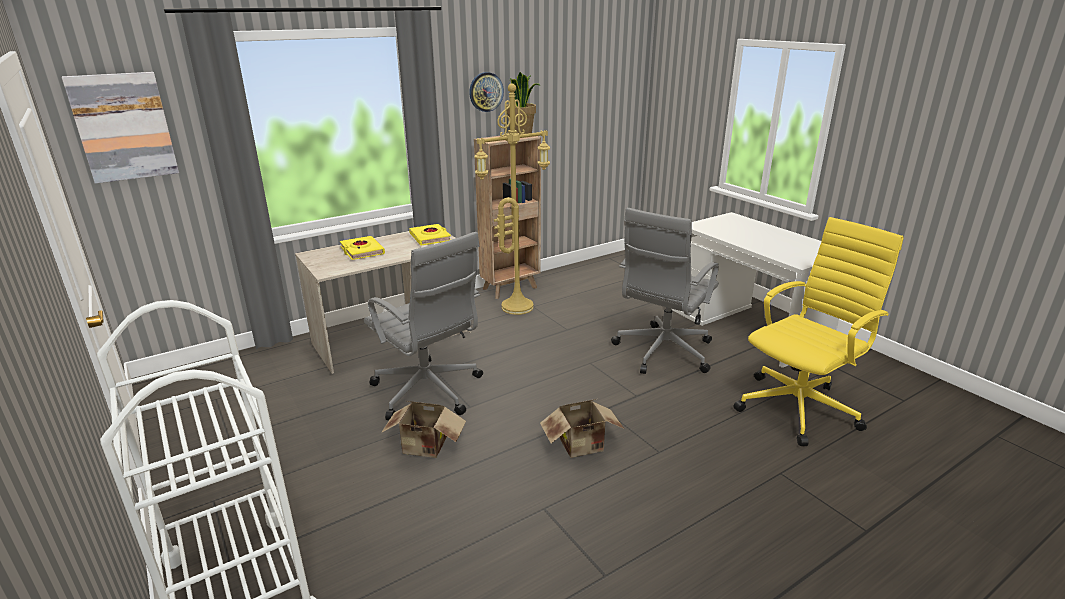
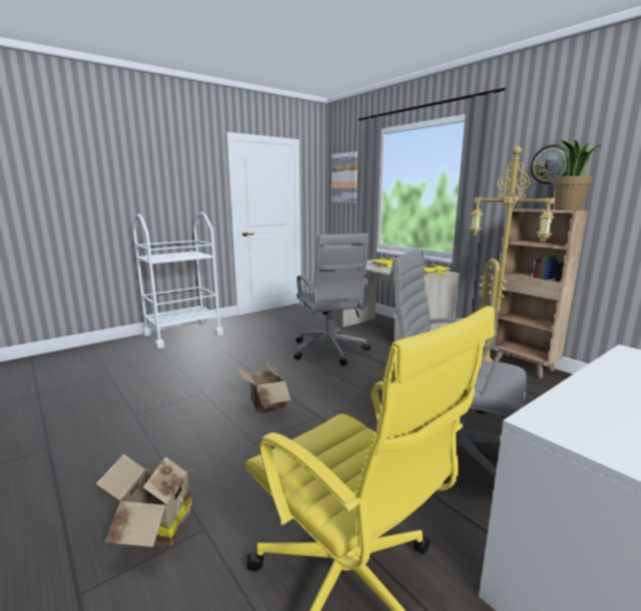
camera: 85 degrees right, 10 degrees down
grey office chair [364,232,483,420] -> grey office chair turned 60 degrees counterclockwise [294,233,371,366]
cardboard box [381,401,466,458] -> cardboard box moved to [96,454,196,547]

